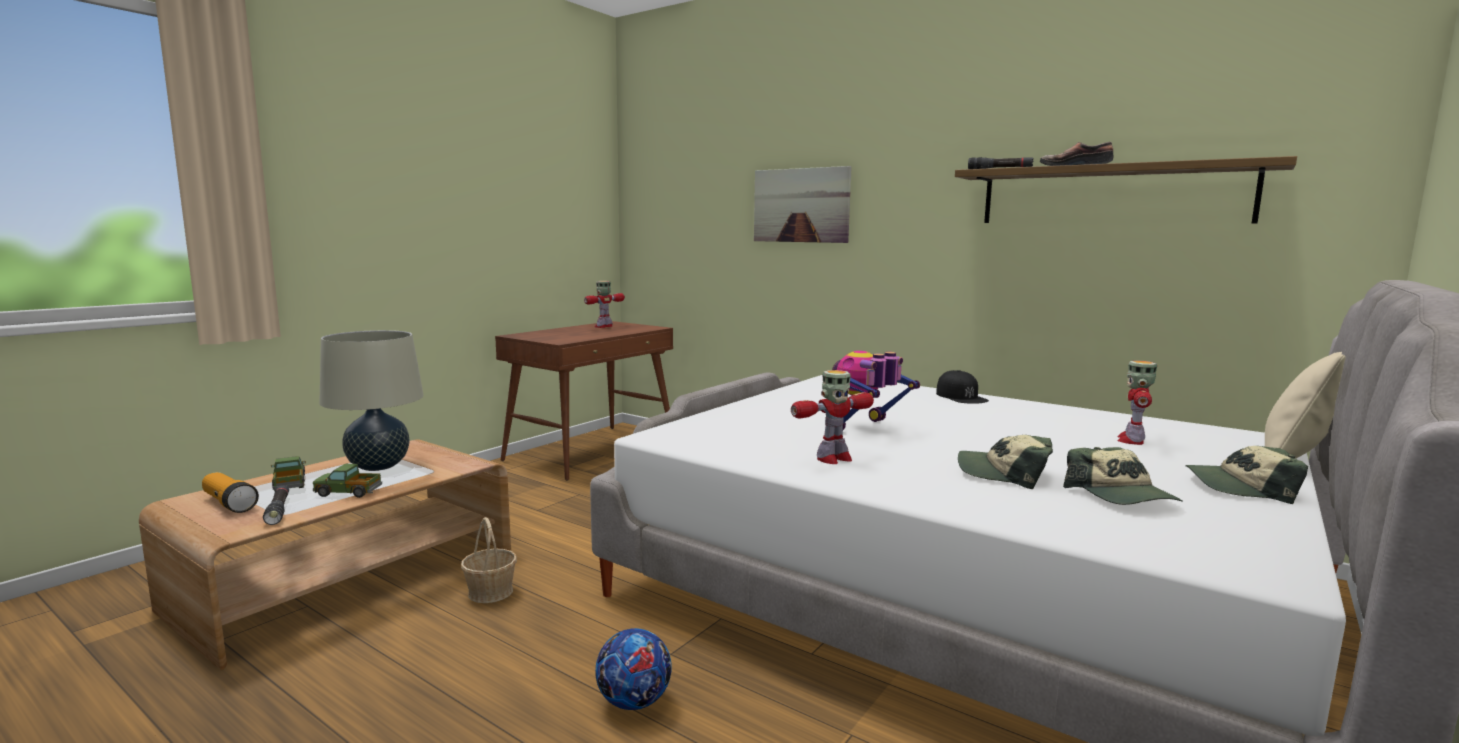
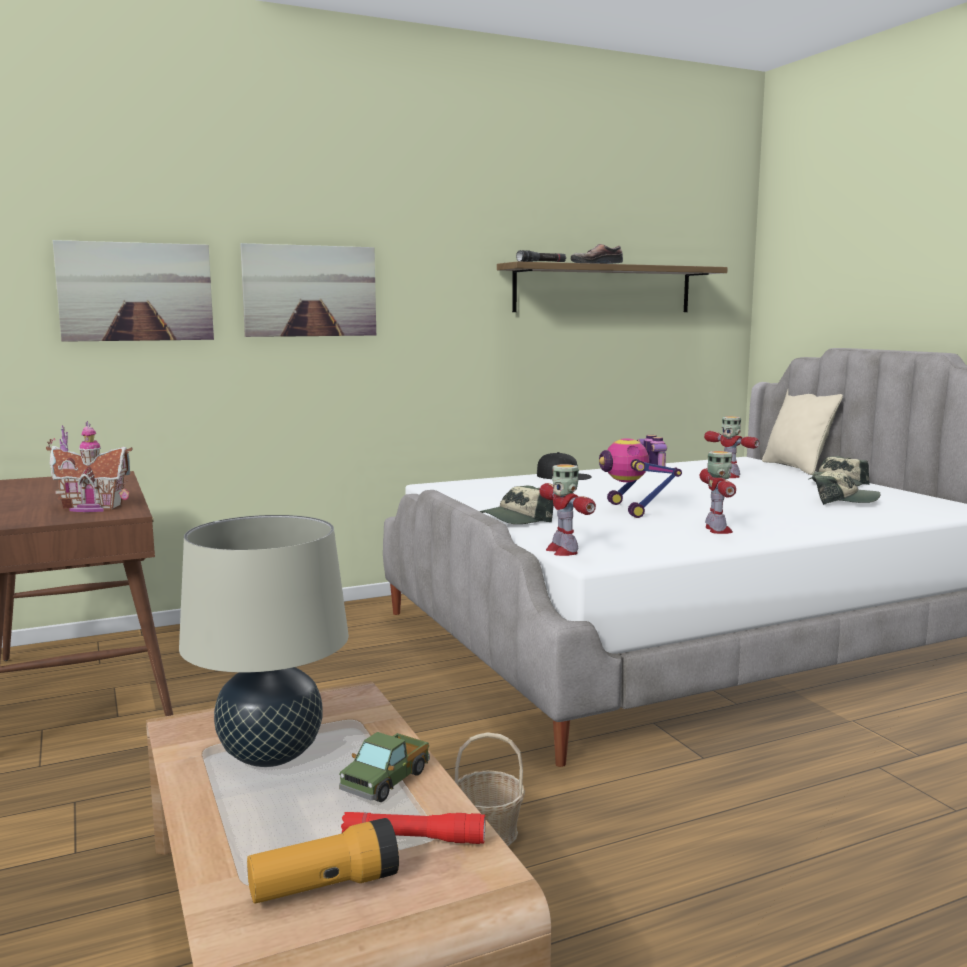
camera: 60 degrees left, 0 degrees up
black flashlight [263,485,289,525] -> red flashlight [341,812,485,844]
toy truck [271,456,306,491] -> none
toy robot [584,281,625,328] -> toy robot moved to [539,464,596,556]
football [595,628,672,710] -> none
cap [958,435,1053,489] -> cap moved to [480,485,554,524]
none -> toy house [46,421,133,512]
none -> picture [53,240,214,342]

